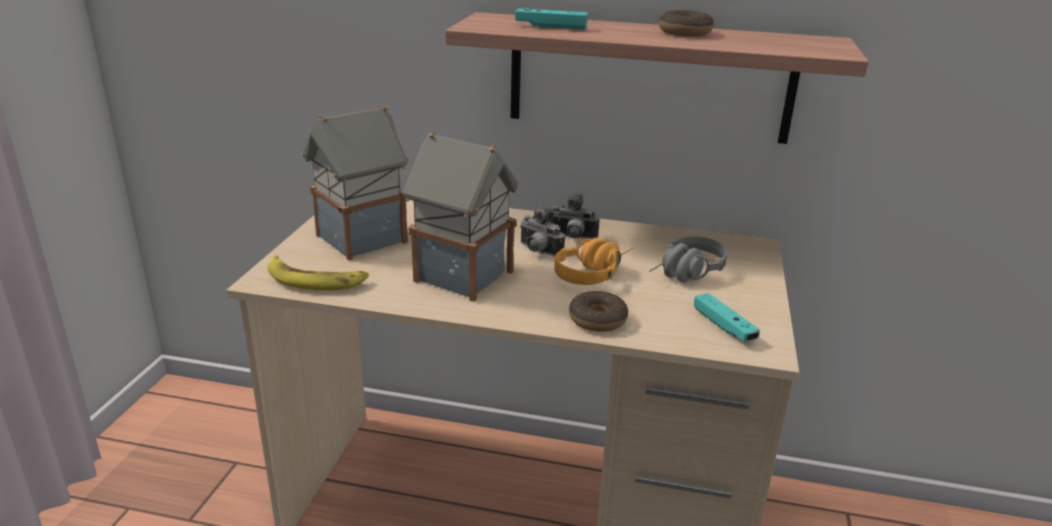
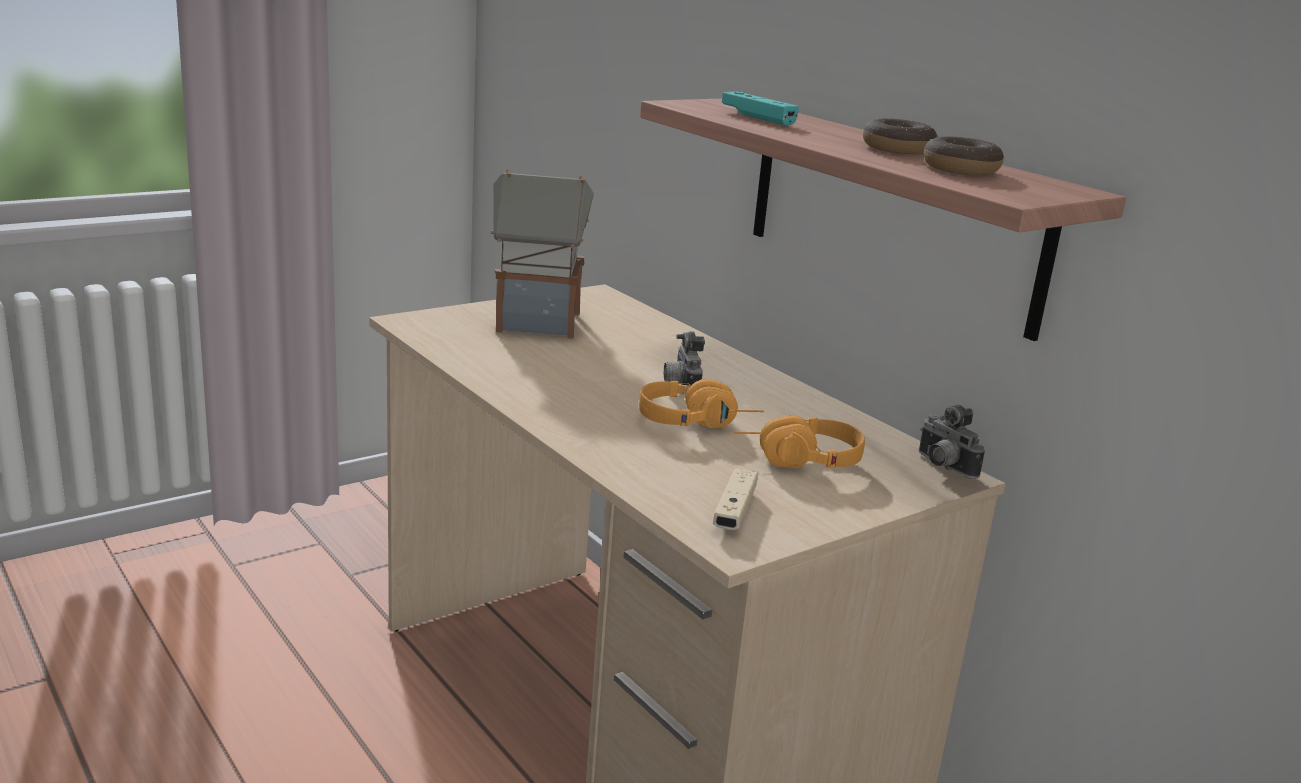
camera: 40 degrees right, 5 degrees down
banana [268,255,369,290] -> none
toy house [403,131,519,302] -> none
camera [550,194,600,239] -> camera moved to [918,404,985,479]
donut [569,291,628,332] -> donut moved to [924,136,1004,175]
grey headphones [649,236,727,283] -> orange headphones [733,415,865,468]
turquoise game controller [694,293,760,342] -> beige game controller [713,468,758,530]

